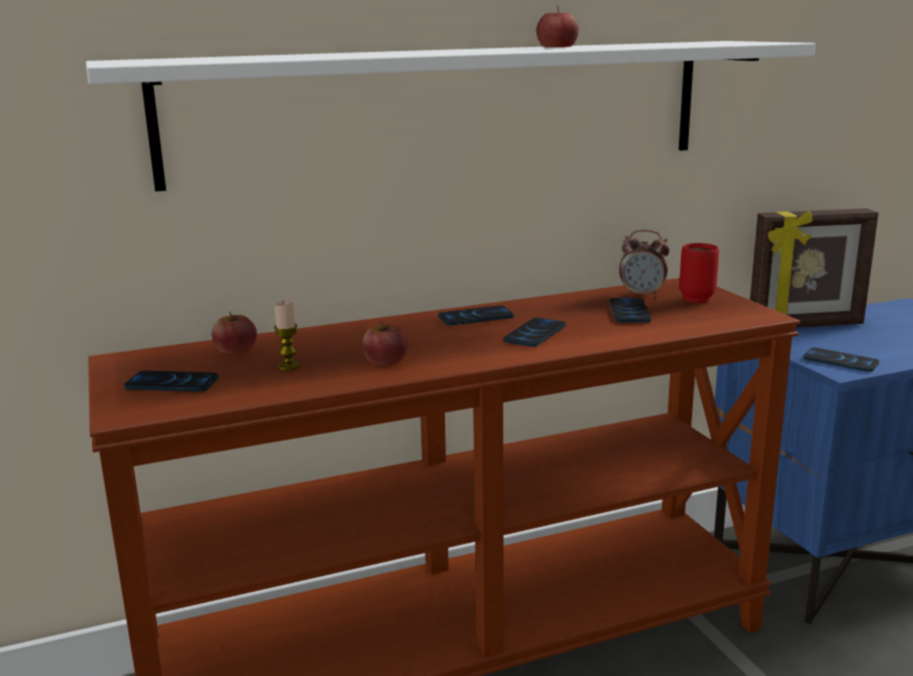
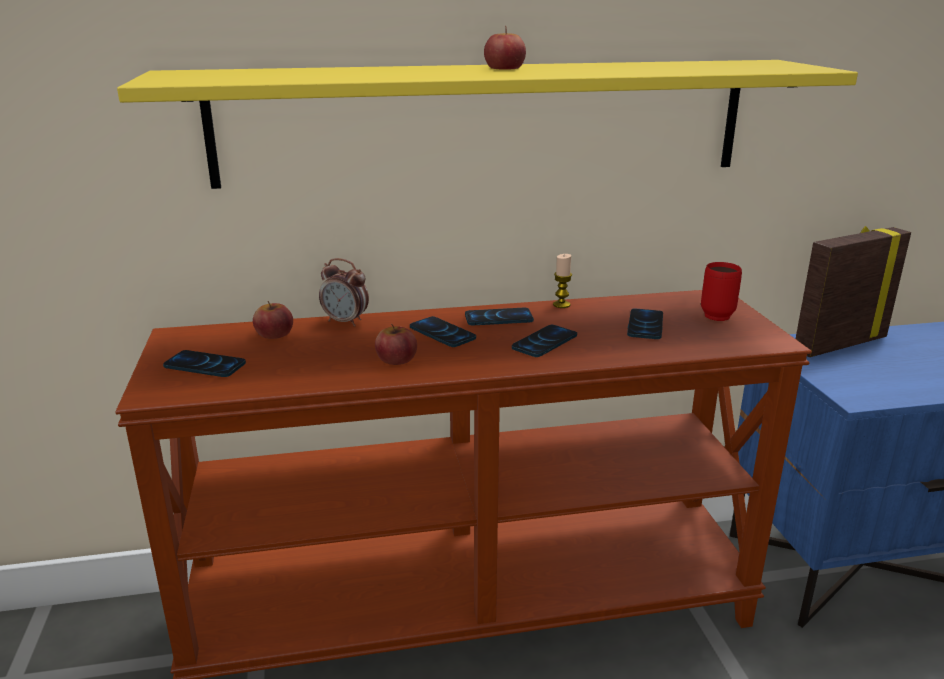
camera: 10 degrees right, 5 degrees up
white shelf [86,41,815,192] -> yellow shelf [117,60,858,189]
candle [274,300,300,370] -> candle moved to [553,254,572,308]
apple [536,4,579,47] -> apple moved to [484,26,526,70]
alarm clock [619,230,670,298] -> alarm clock moved to [319,258,369,327]
picture frame [750,208,879,328] -> picture frame turned 150 degrees clockwise [796,226,911,357]
phone [803,347,879,372] -> phone moved to [410,316,476,347]

